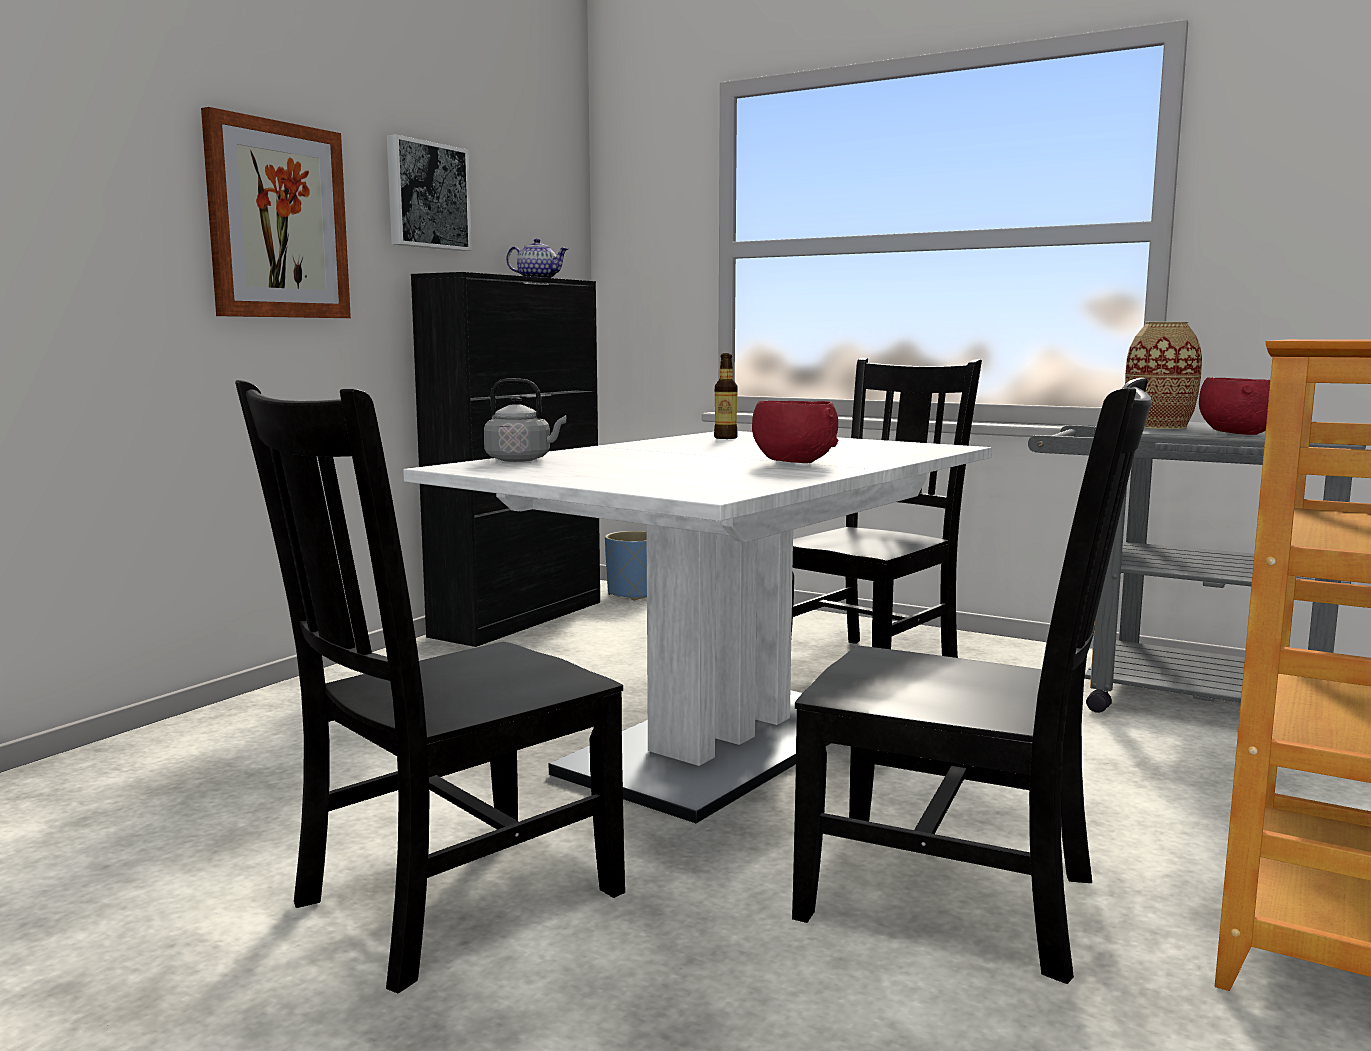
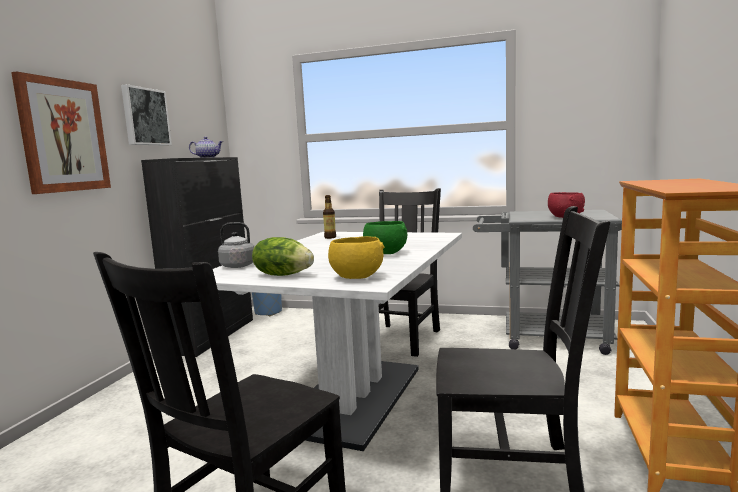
camera: 15 degrees left, 0 degrees up
red bowl [752,401,839,463] -> green bowl [363,221,407,254]
vase [1125,321,1202,429] -> none
none -> lettuce [252,237,314,276]
none -> yellow bowl [328,236,384,279]

